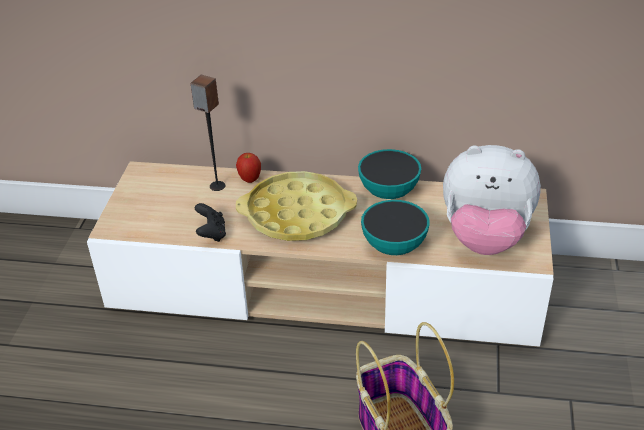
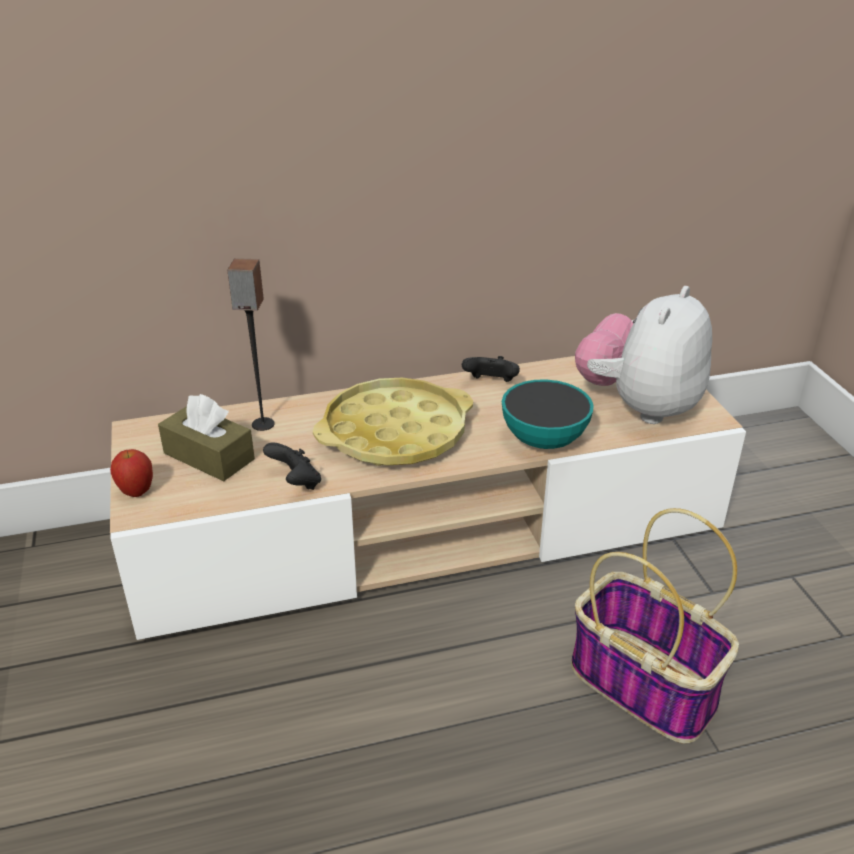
camera: 25 degrees left, 5 degrees down
apple [236,153,261,183] -> apple moved to [110,449,153,497]
bowl [358,149,421,199] -> black game controller [462,356,520,382]
plush toy [443,145,541,255] -> plush toy turned 135 degrees clockwise [575,286,712,424]
none -> brown tissue box [158,394,255,481]

